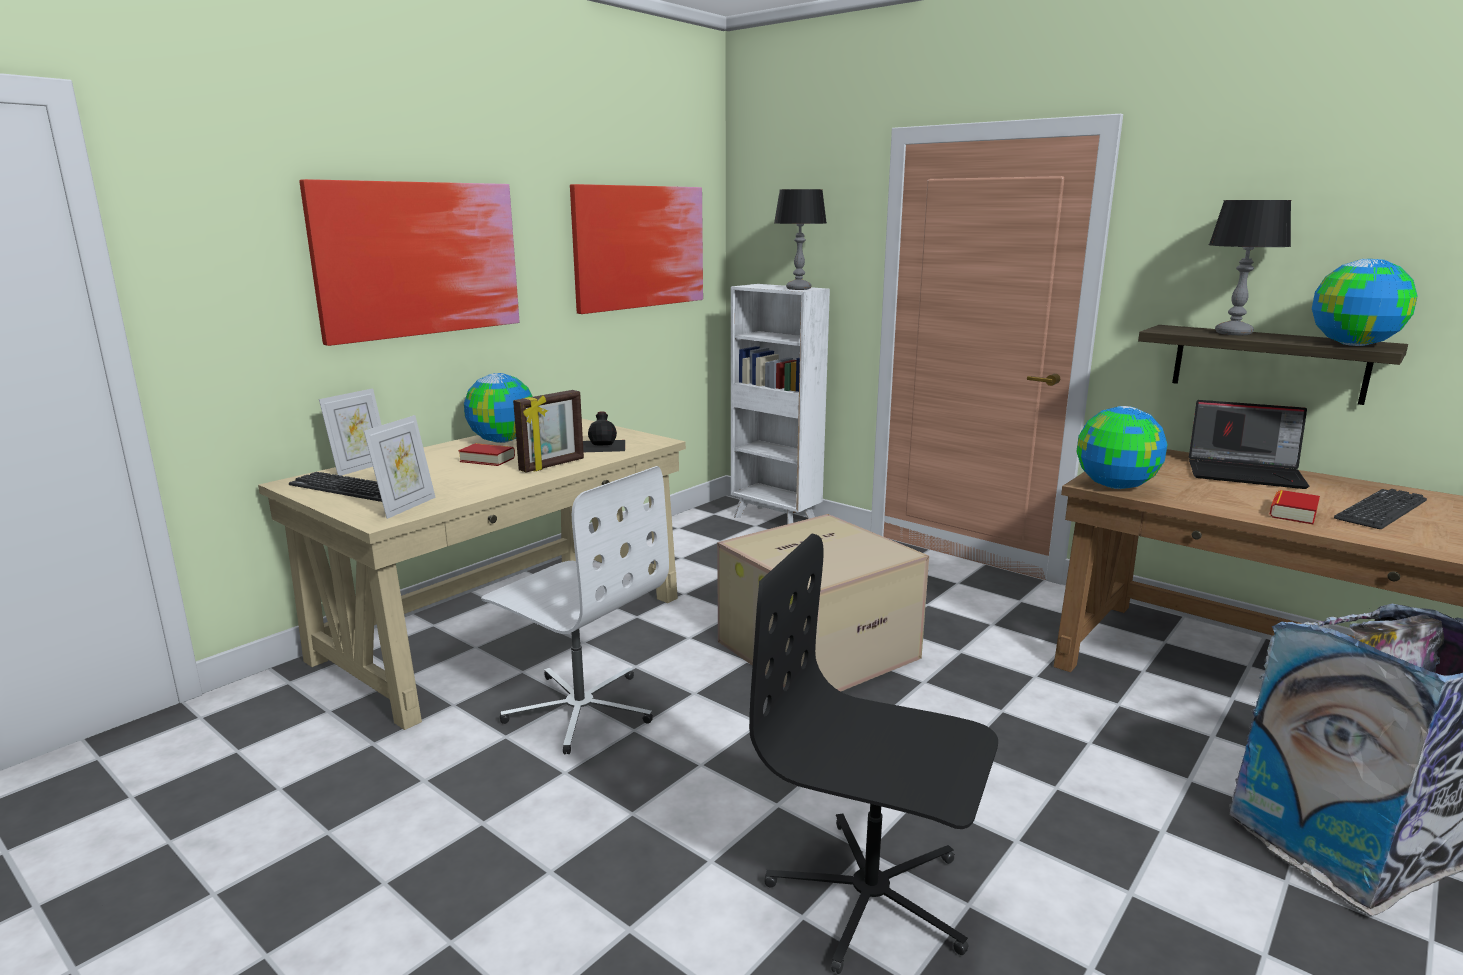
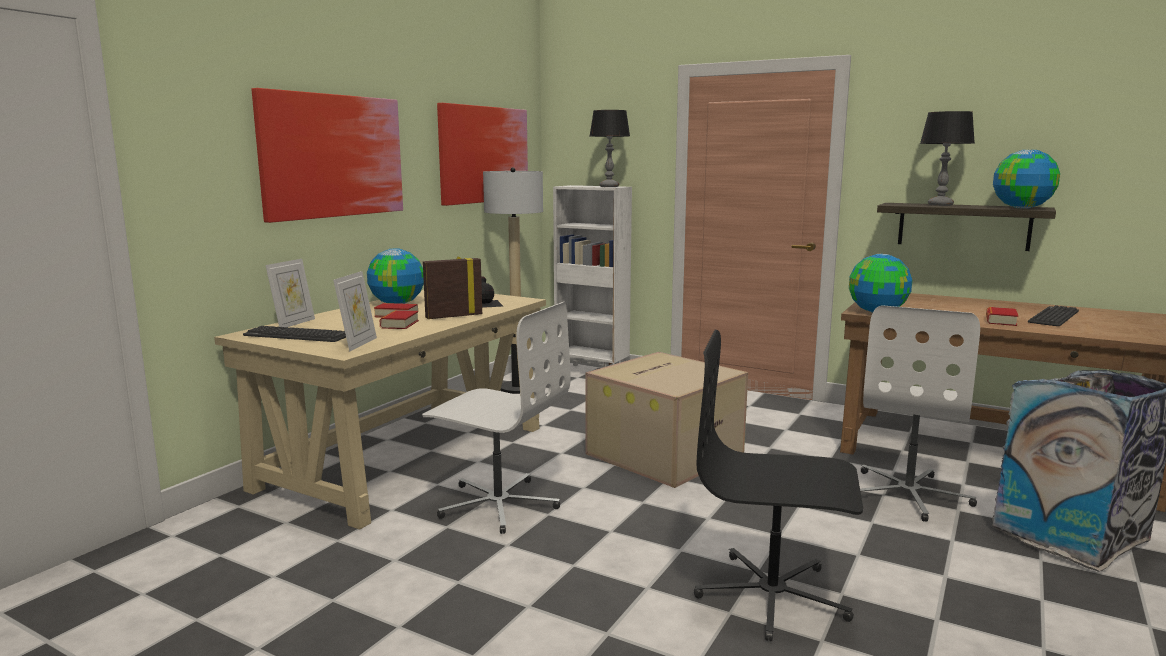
camera: 10 degrees left, 5 degrees down
picture frame [513,390,584,472] -> picture frame turned 150 degrees counterclockwise [423,256,482,319]
laptop [1189,400,1309,489] -> none
none -> book [380,310,419,329]
none -> floor lamp [483,168,543,394]
none -> white office chair [860,305,980,522]

